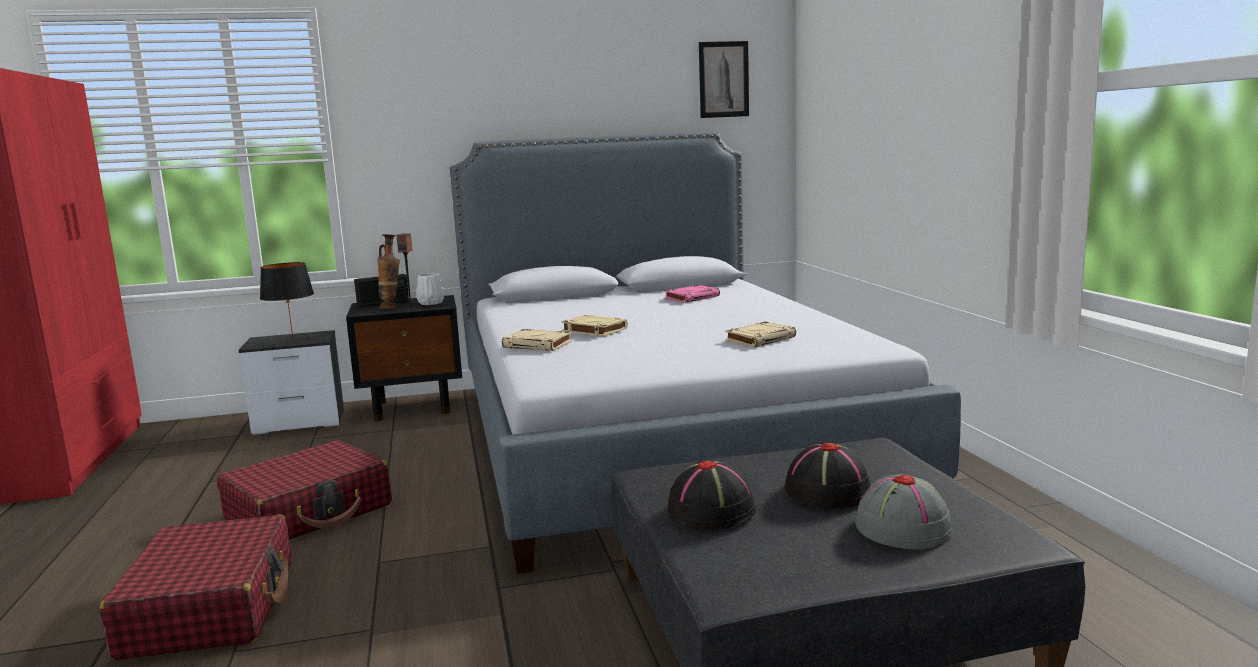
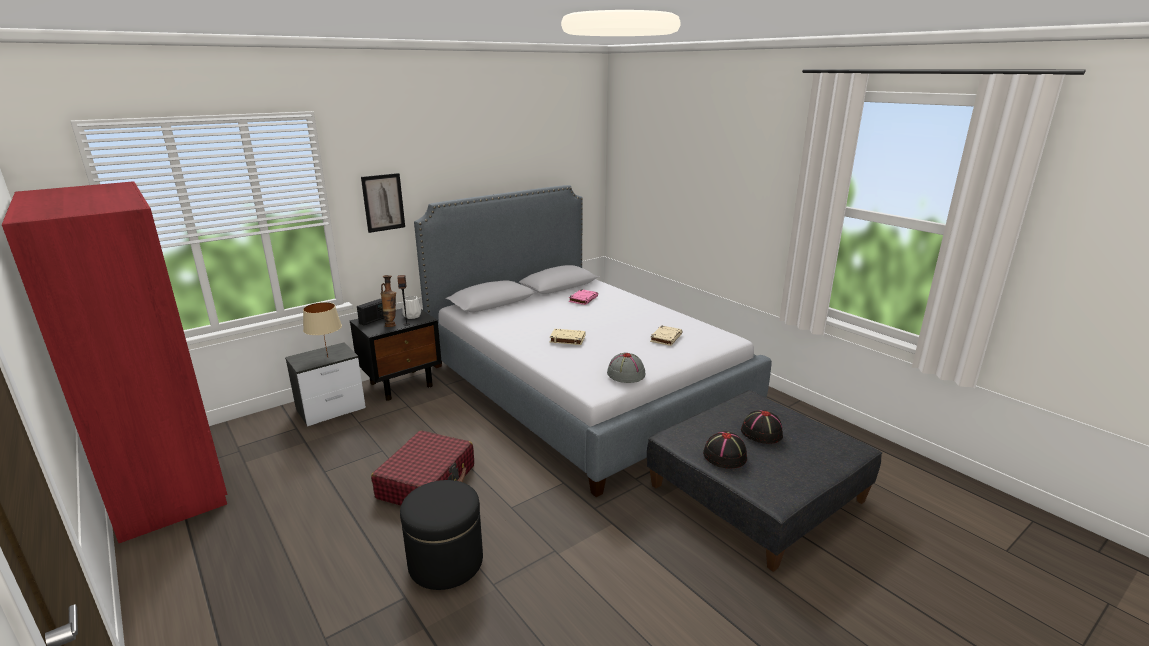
camera: 25 degrees left, 10 degrees up
red suitcase [100,515,291,660] -> black ottoman [400,480,483,590]
black table lamp [260,262,314,339] -> beige table lamp [303,302,342,357]
beige book [502,329,572,351] -> none
picture [699,41,749,118] -> picture moved to [361,173,405,233]
grey hat [855,474,954,549] -> grey hat moved to [607,352,645,383]

